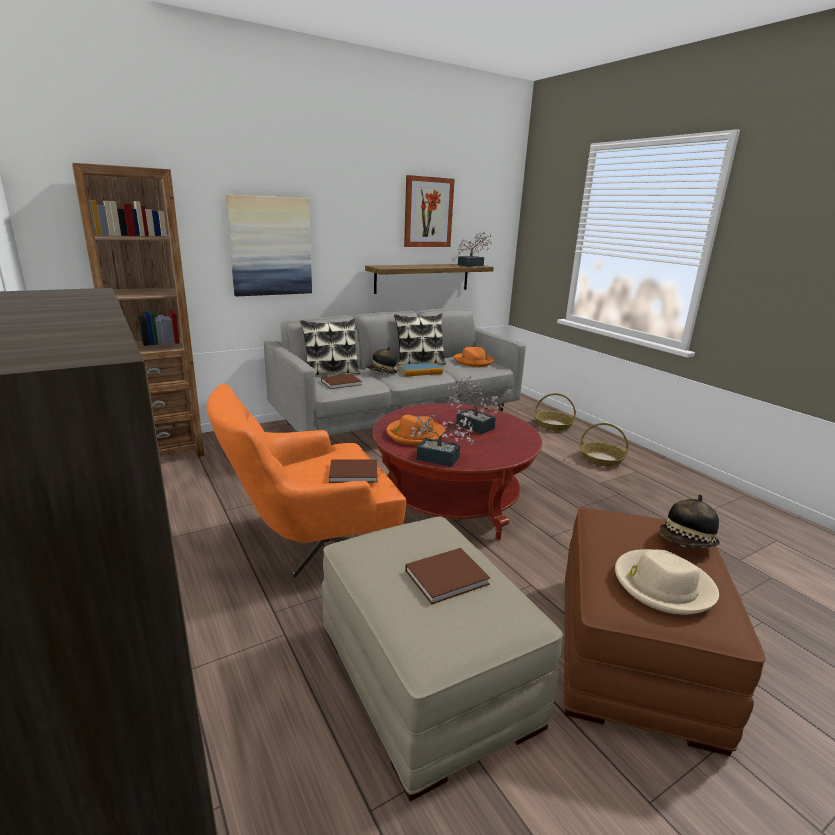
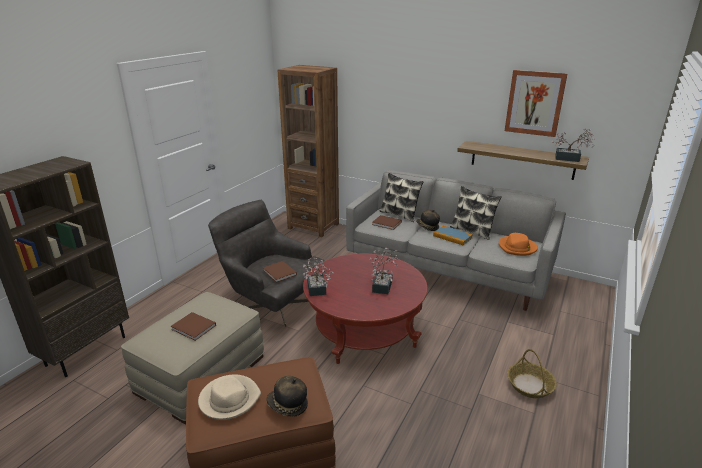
camera: 60 degrees right, 5 degrees up
orange armchair [206,383,406,578] -> grey armchair [208,200,325,327]
picture [226,194,312,296] -> none
orange hat [386,415,445,445] -> none
basket [534,393,576,431] -> none

